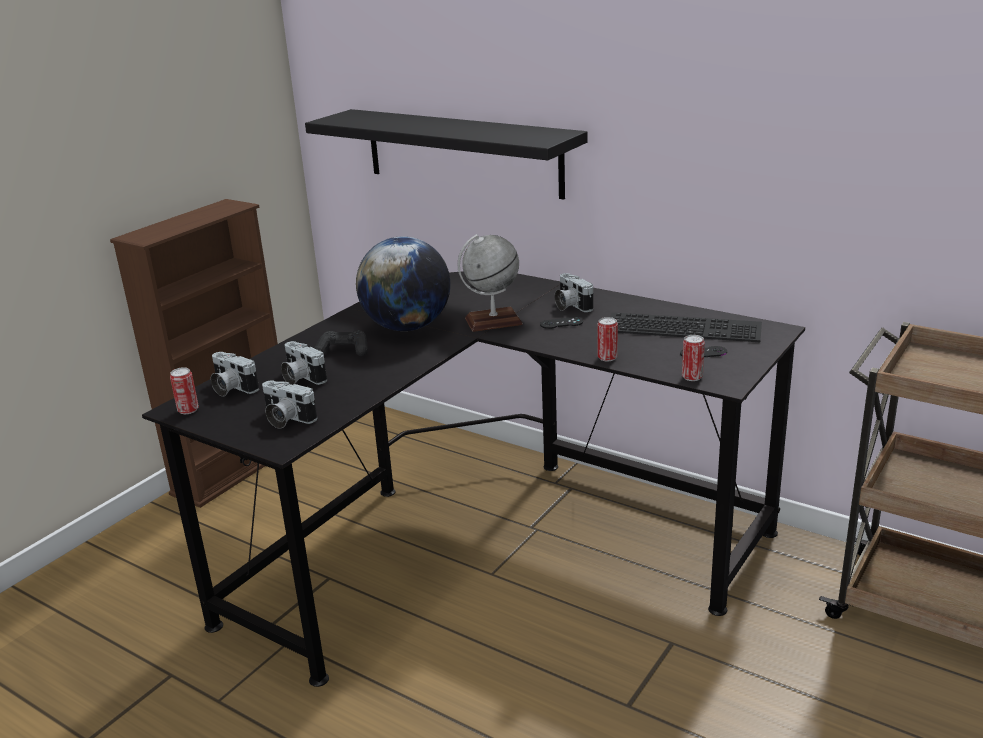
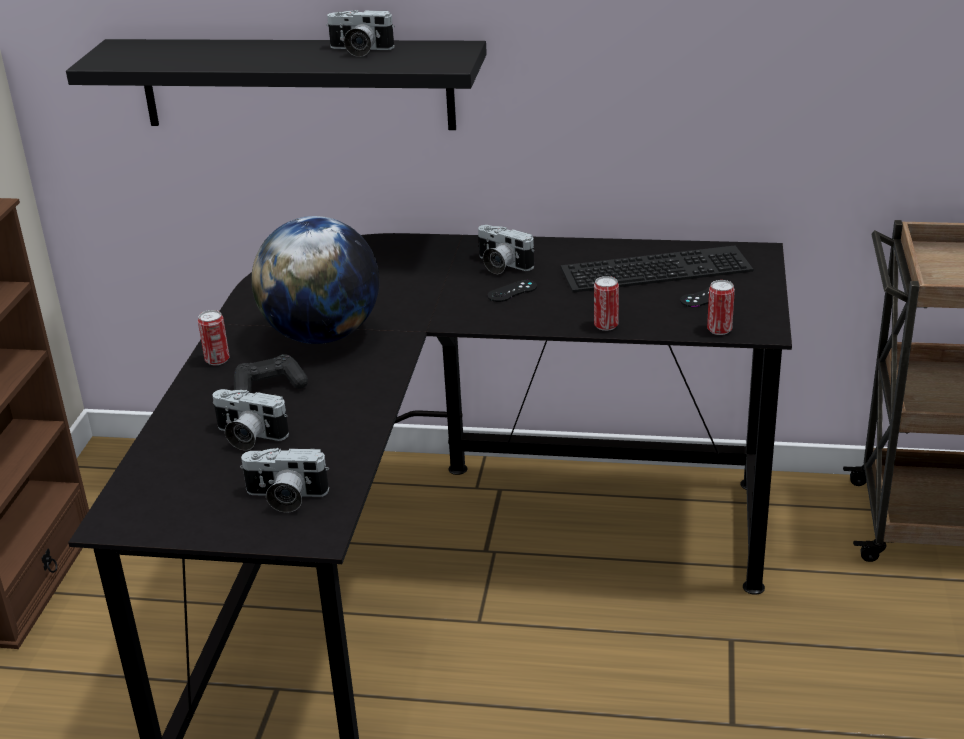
camera: 25 degrees left, 5 degrees up
can [170,367,199,414] -> can moved to [198,310,230,365]
camera [210,352,259,397] -> camera moved to [326,10,395,57]
globe [457,234,523,332] -> none

